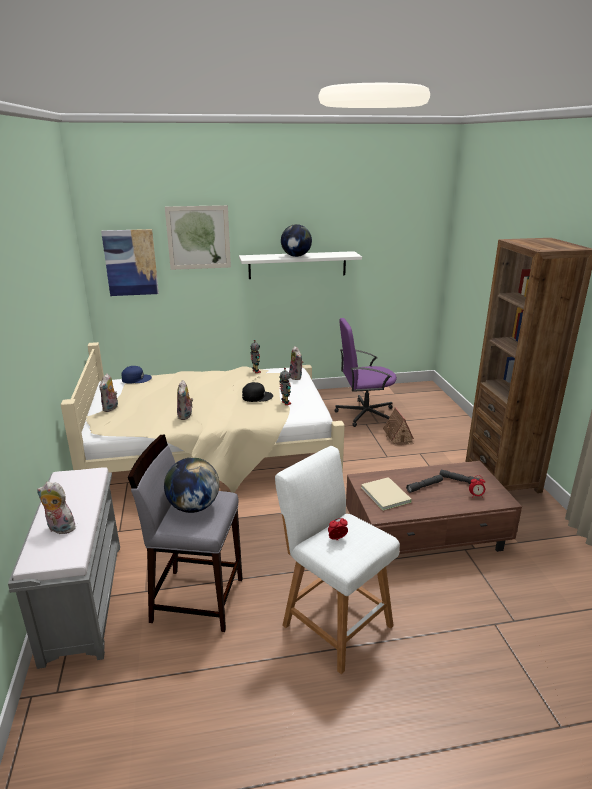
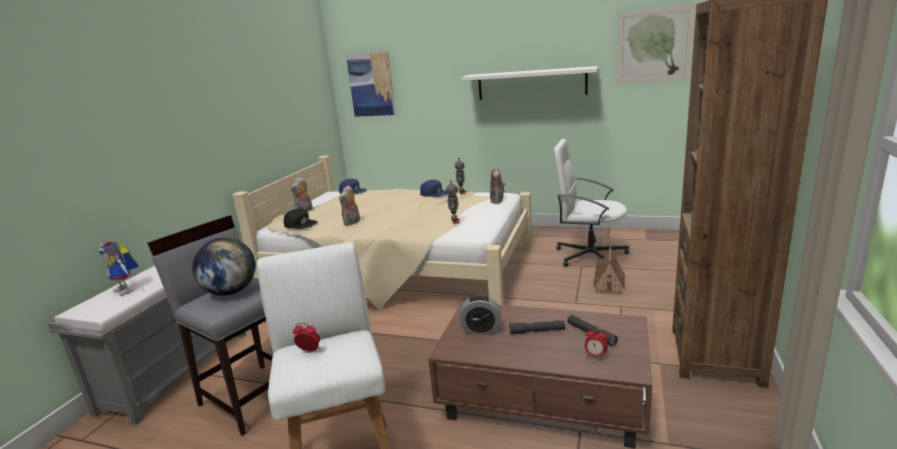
camera: 30 degrees right, 5 degrees down
plush toy [37,482,76,534] -> toy robot [98,242,138,296]
picture [165,205,231,270] -> picture moved to [617,5,695,84]
black cap [242,382,273,402] -> black cap moved to [284,209,317,229]
globe [281,224,312,257] -> none
purple office chair [334,318,397,427] -> white office chair [554,139,629,267]
beige book [361,477,412,511] -> alarm clock [460,295,501,334]
none -> blue cap [420,180,448,197]

